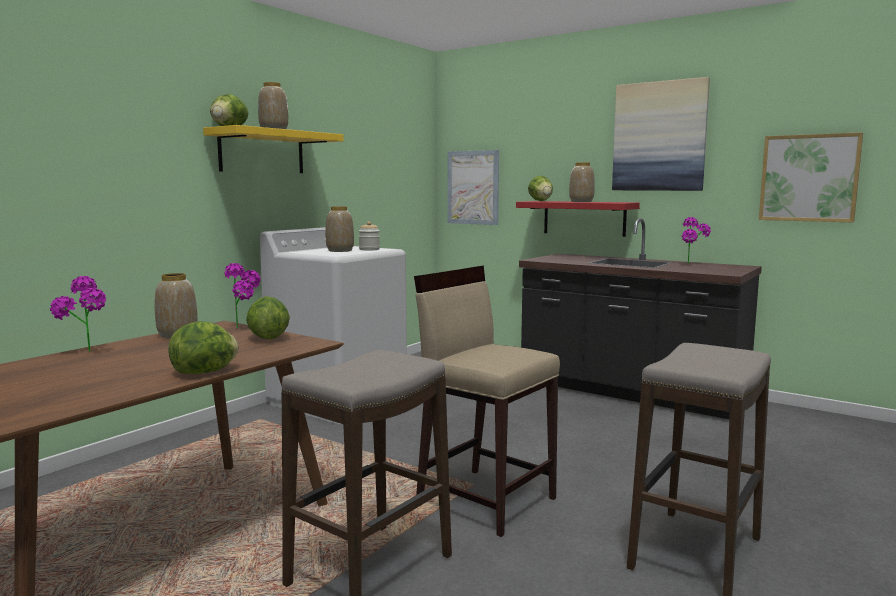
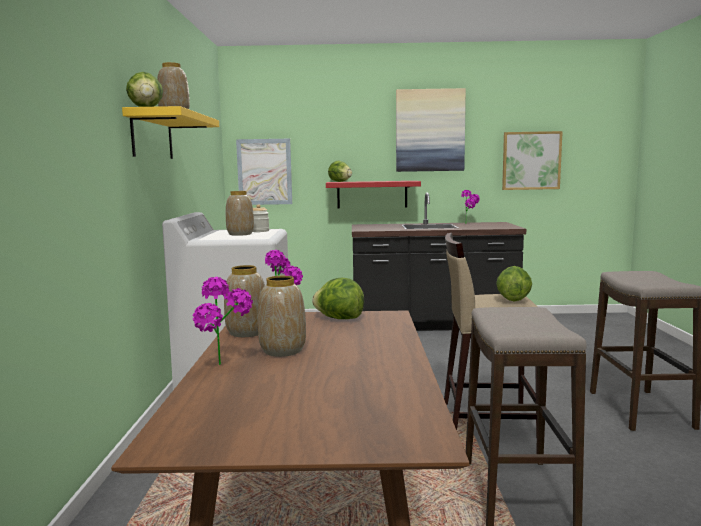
camera: 35 degrees left, 0 degrees up
lettuce [168,321,239,374] -> lettuce moved to [496,266,532,302]
vase [569,162,595,202] -> vase moved to [258,276,306,357]

